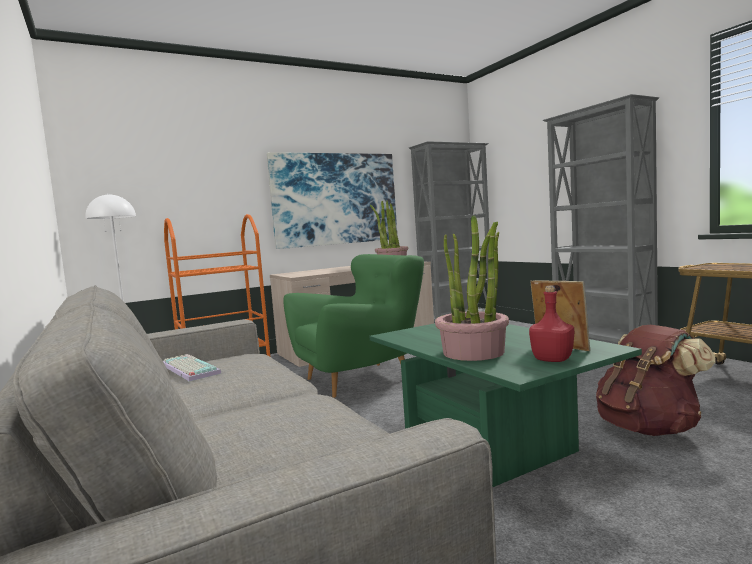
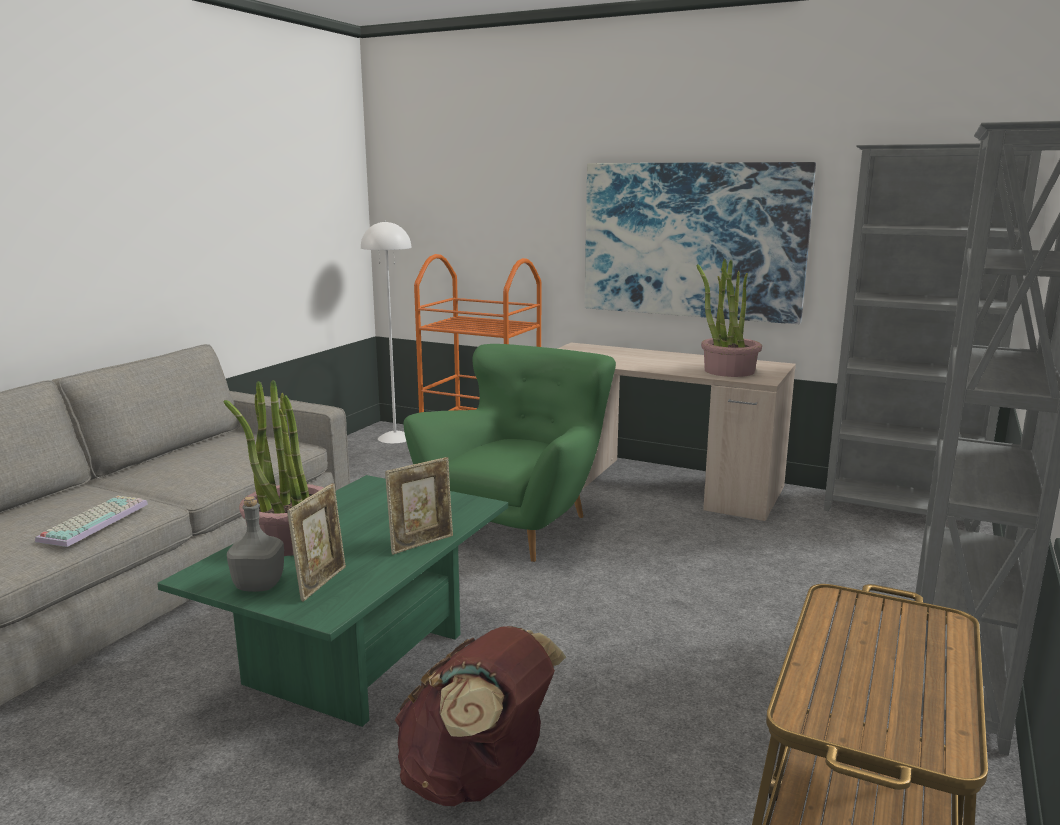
camera: 55 degrees right, 10 degrees up
keyboard [163,354,221,381] -> keyboard moved to [35,496,148,547]
green armchair [283,254,424,398] -> green armchair turned 90 degrees counterclockwise [404,344,616,562]
red bottle [529,286,574,362] -> grey bottle [227,496,284,592]
none -> picture frame [385,457,453,555]

